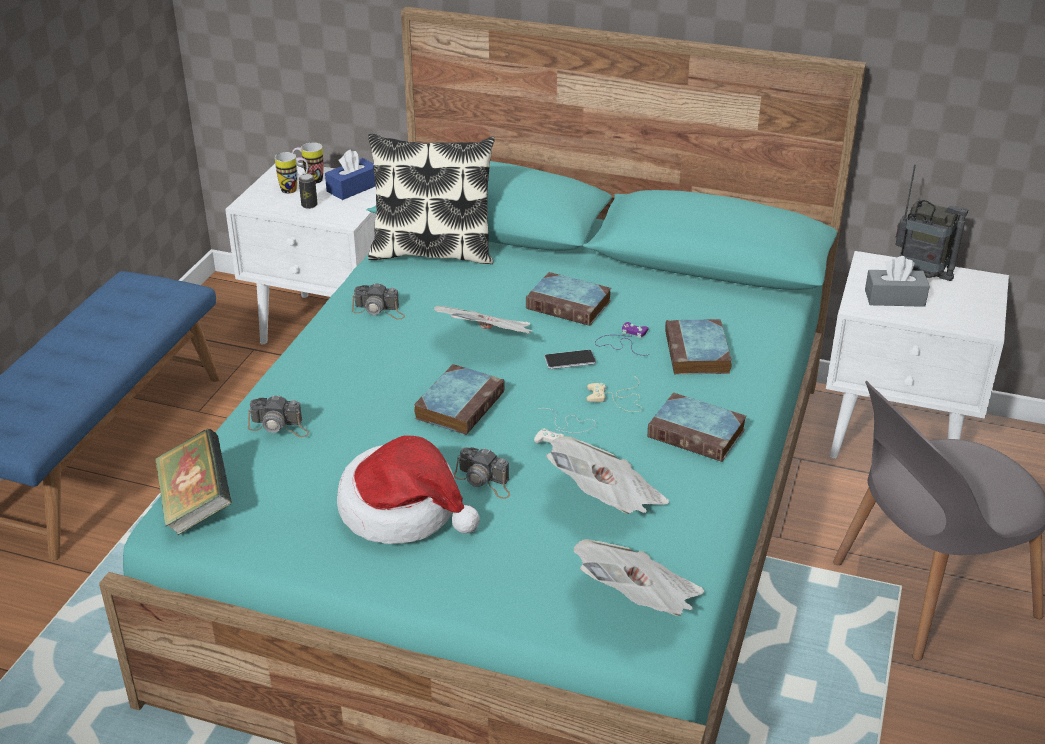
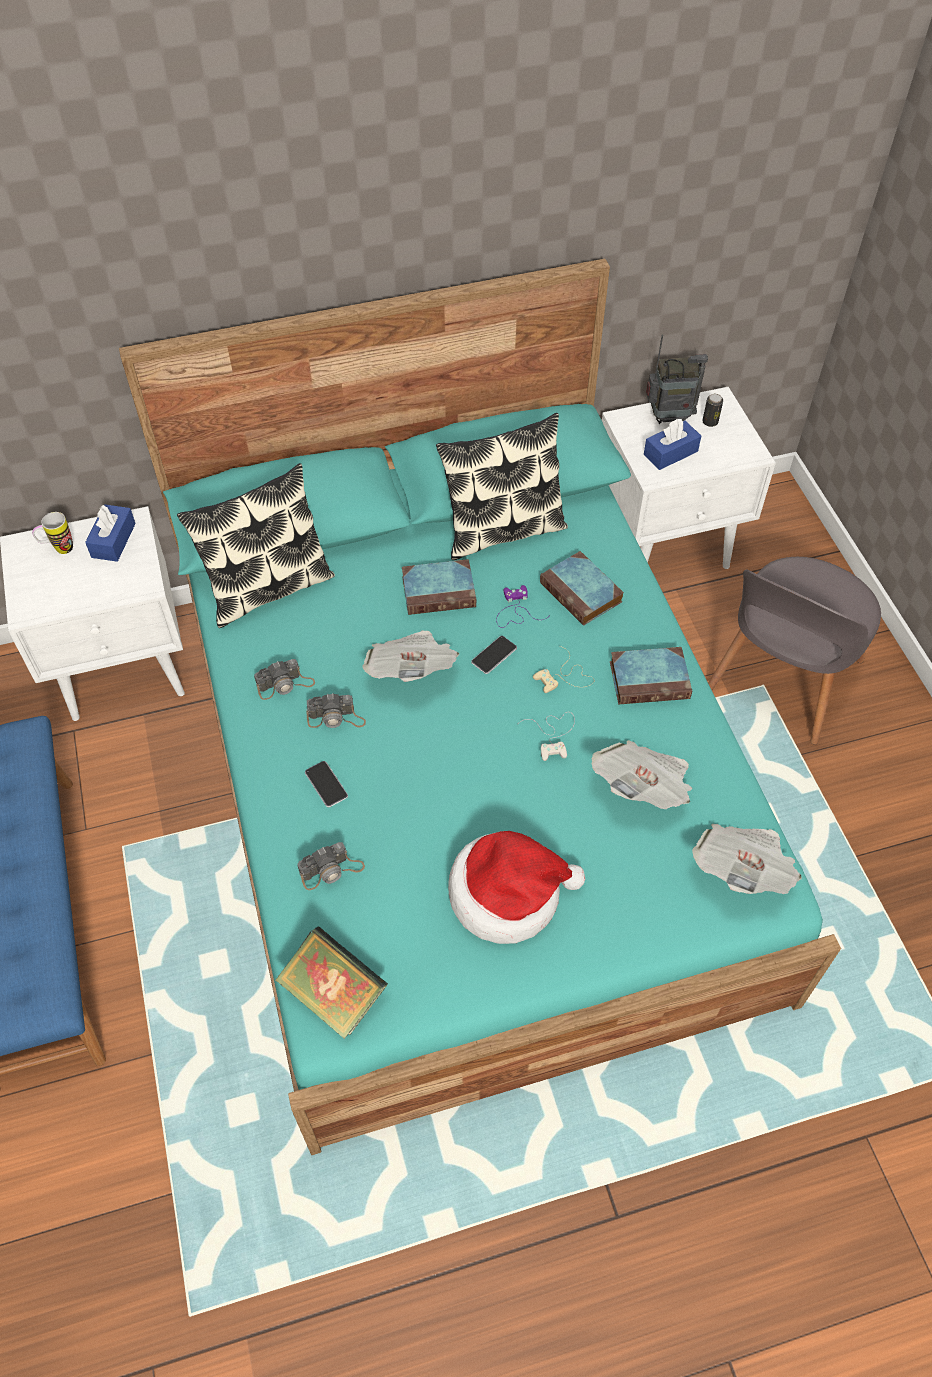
camera: 35 degrees left, 20 degrees up
mug [275,152,308,194] -> none
can [299,174,318,209] -> can moved to [702,394,723,427]
book [414,364,505,435] -> none
camera [454,447,510,499] -> camera moved to [306,693,366,728]
grey tissue box [865,256,930,307] -> blue tissue box [644,419,701,470]
none -> phone [305,761,348,807]
none -> pillow [436,413,568,560]

